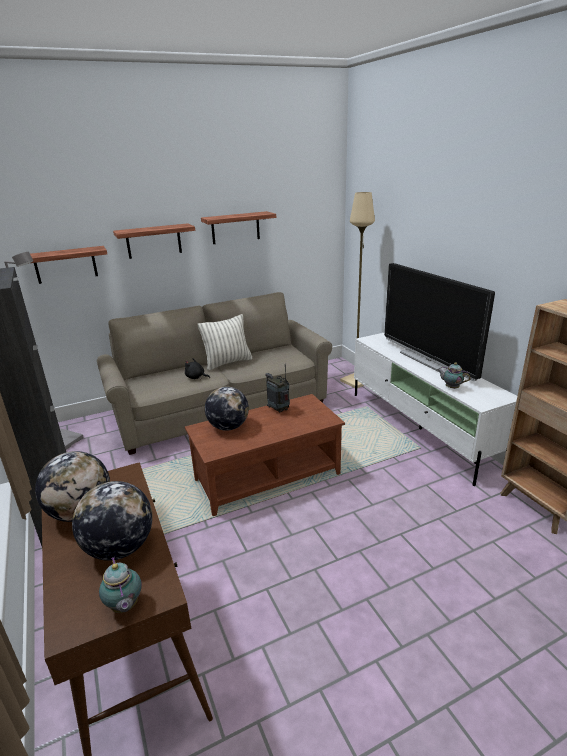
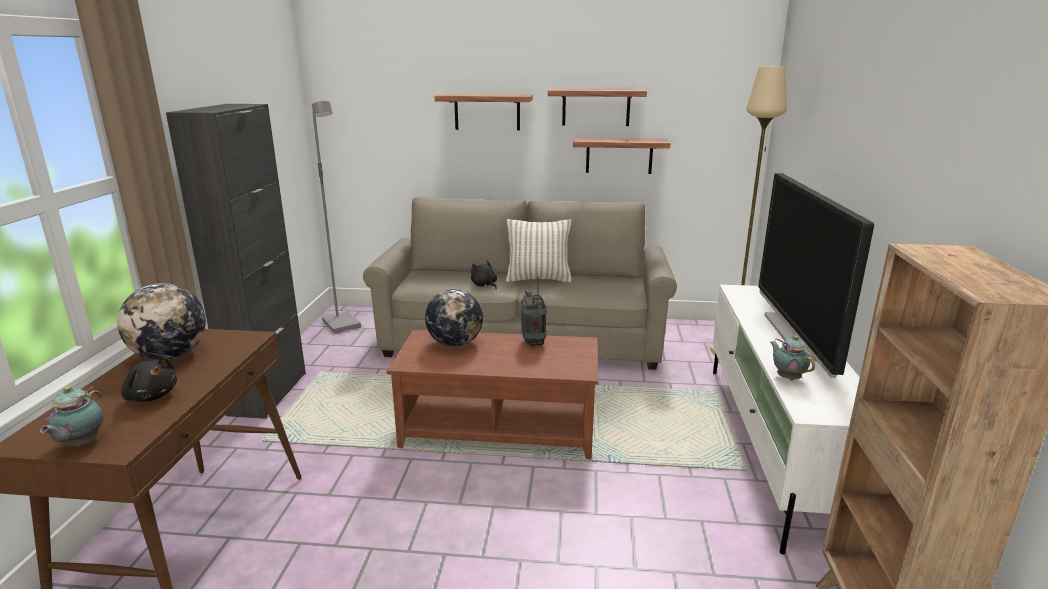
camera: 30 degrees right, 5 degrees down
shelf [30,246,107,284] -> shelf moved to [573,138,670,174]
globe [72,481,153,561] -> black plush toy [121,357,177,402]

